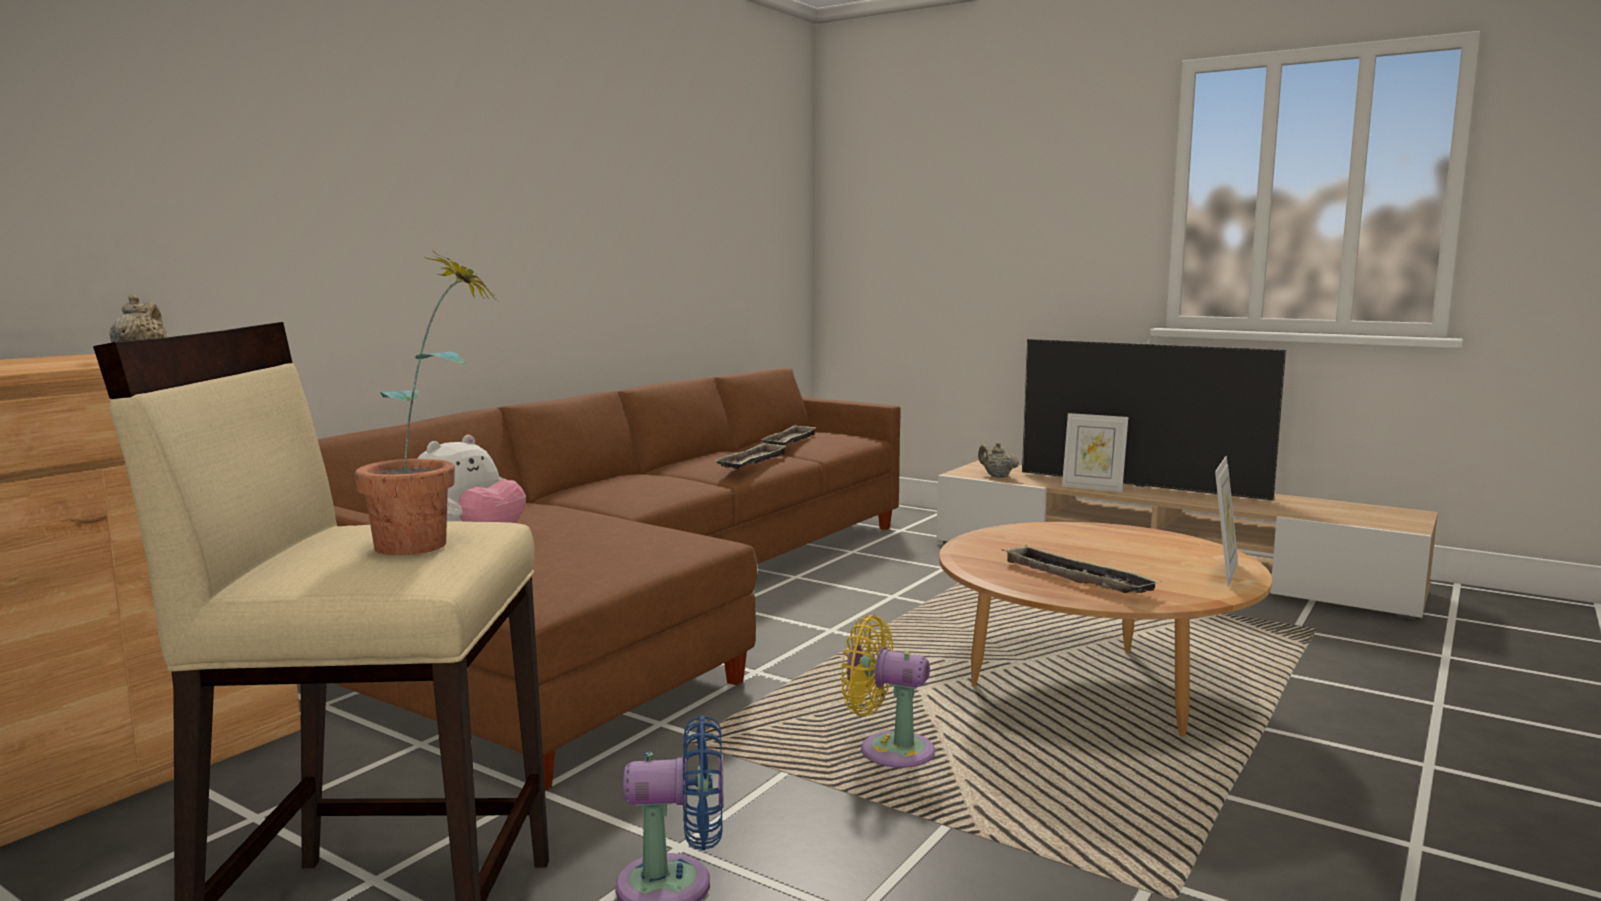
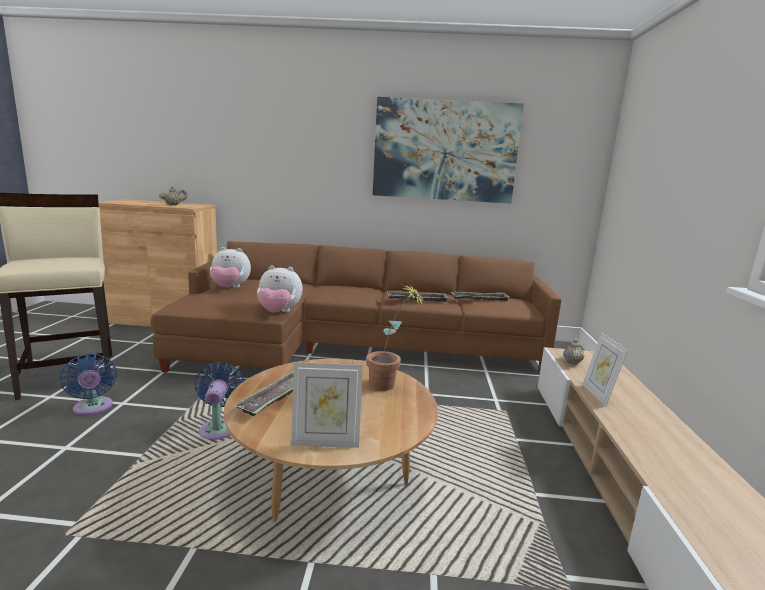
camera: 60 degrees right, 5 degrees up
potted plant [355,250,498,555] -> potted plant moved to [366,284,425,391]
yellow fan [841,615,935,768] -> blue fan [195,362,245,440]
television [1022,339,1287,501] -> none
none -> plush toy [257,265,303,313]
none -> picture [373,97,524,204]

